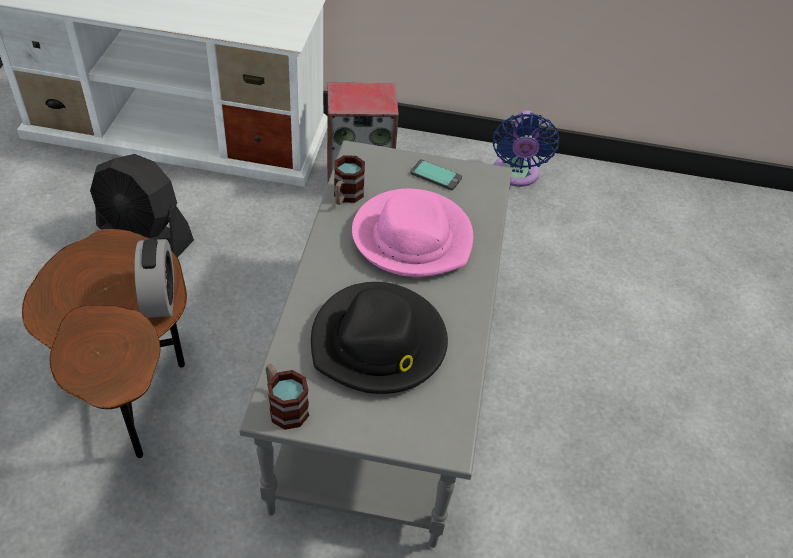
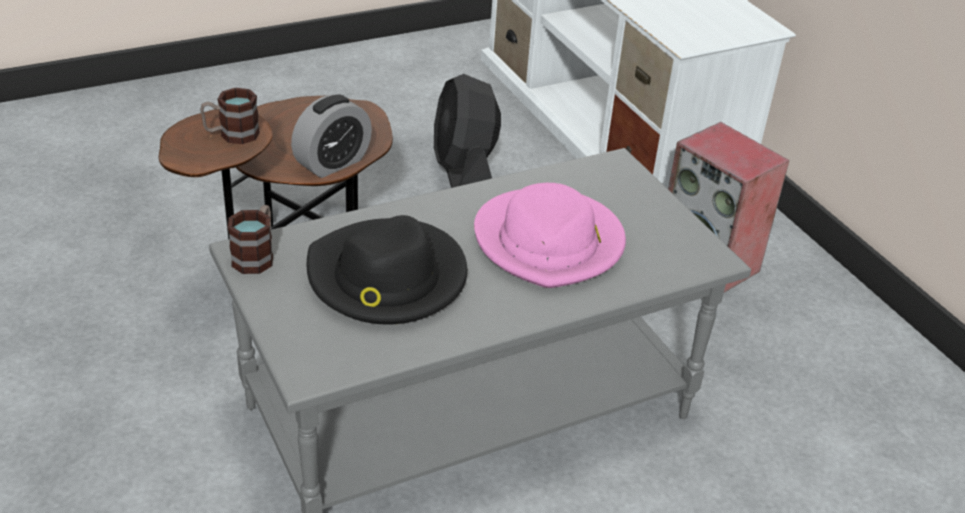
camera: 55 degrees right, 10 degrees down
mug [334,155,365,205] -> mug moved to [200,88,260,144]
phone [410,159,462,190] -> none
blue fan [493,110,559,187] -> none

